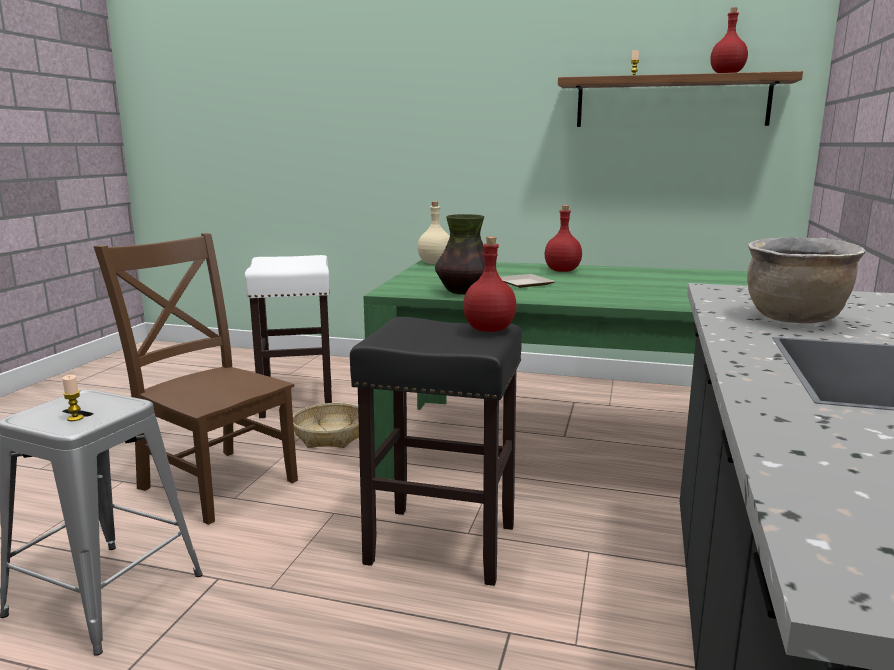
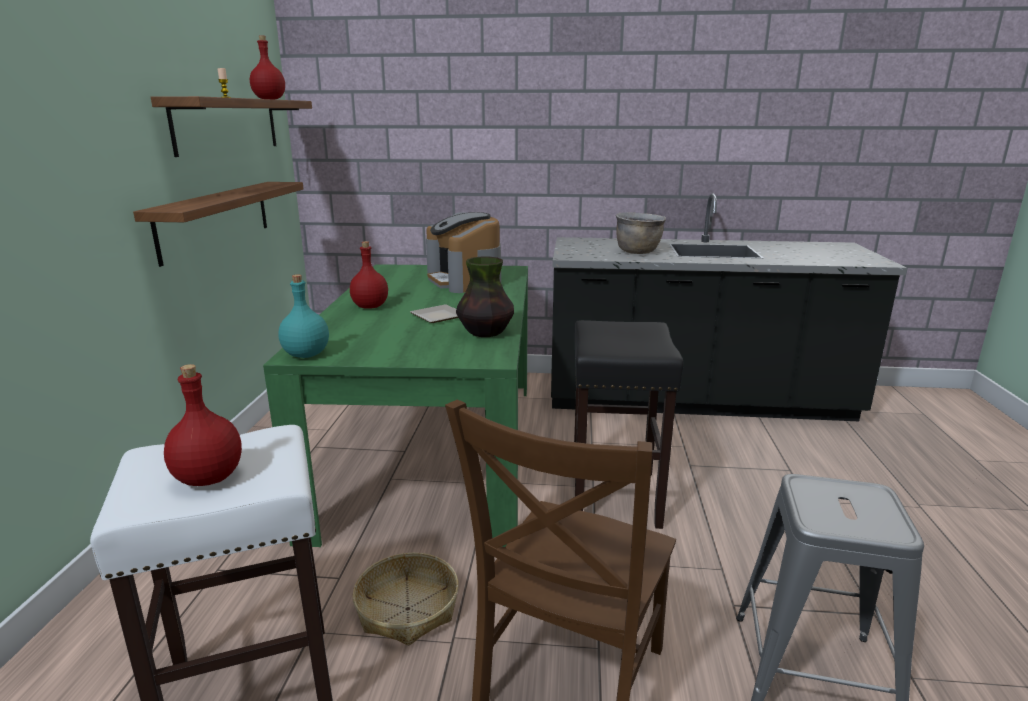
camera: 100 degrees left, 5 degrees up
candle [62,375,84,421] -> none
beige bottle [417,201,450,264] -> turquoise bottle [278,275,329,358]
red bottle [463,237,517,332] -> red bottle moved to [164,364,242,486]
none -> shelf [133,182,304,267]
none -> coffee machine [426,212,501,293]

